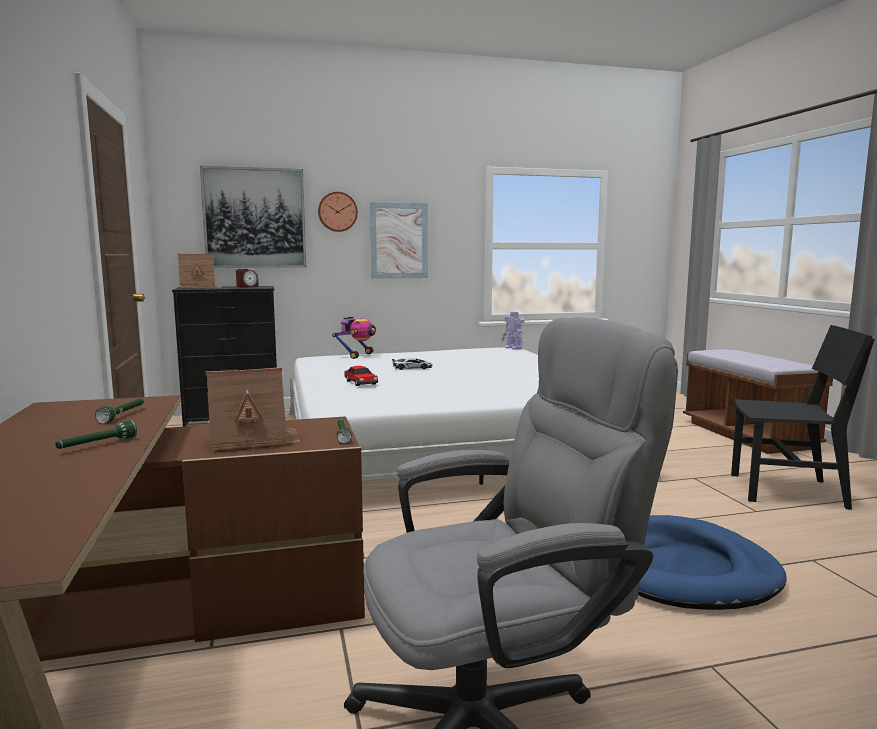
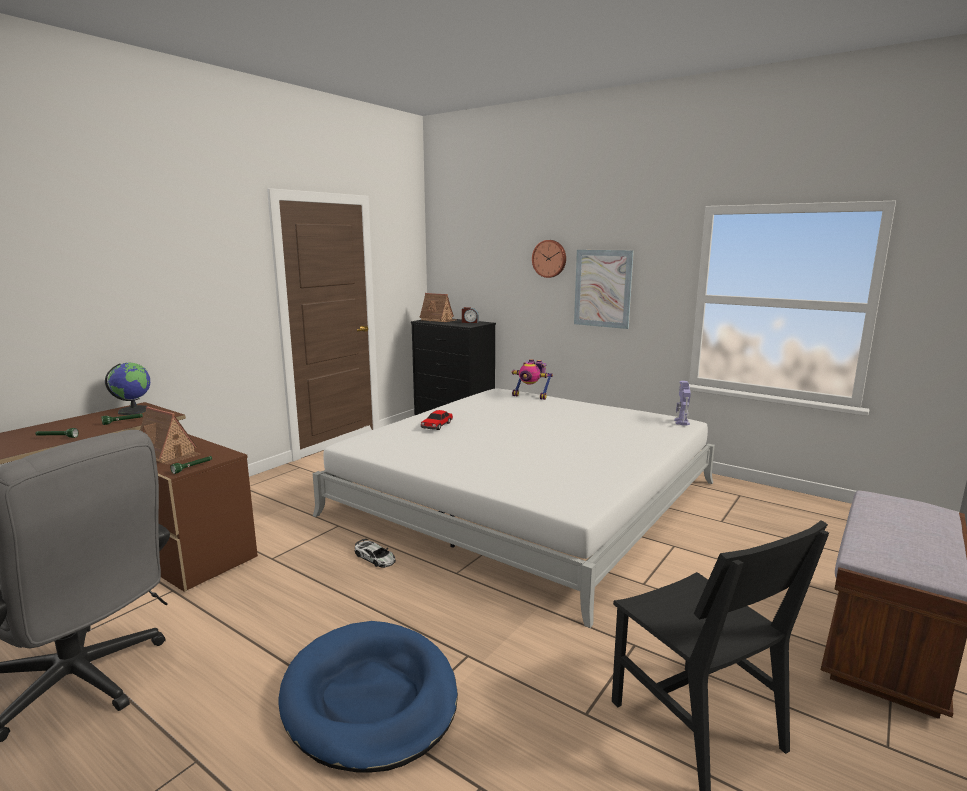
camera: 50 degrees right, 5 degrees up
picture [200,166,306,268] -> none
toy robot [332,316,376,359] -> toy robot turned 45 degrees clockwise [512,359,553,400]
toy car [392,358,433,370] -> toy car moved to [355,539,396,568]
none -> globe [105,363,150,415]

